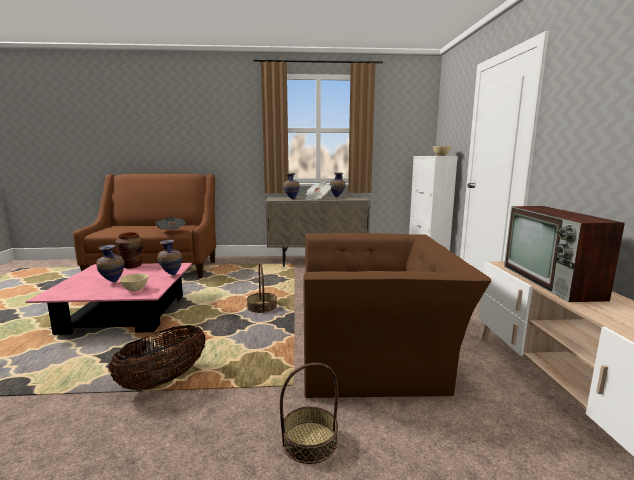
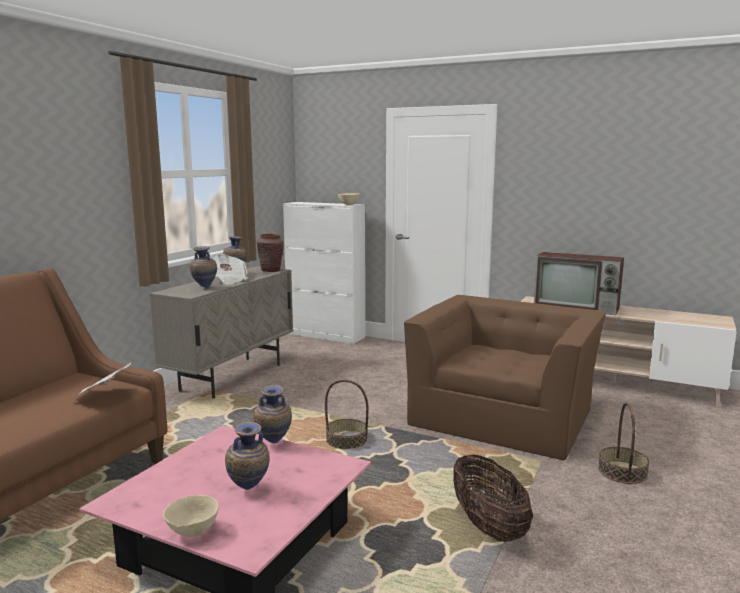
camera: 60 degrees left, 0 degrees up
brown vase [115,232,143,269] -> brown vase moved to [257,234,284,272]
beige bowl [120,273,149,291] -> beige bowl moved to [163,495,219,537]

